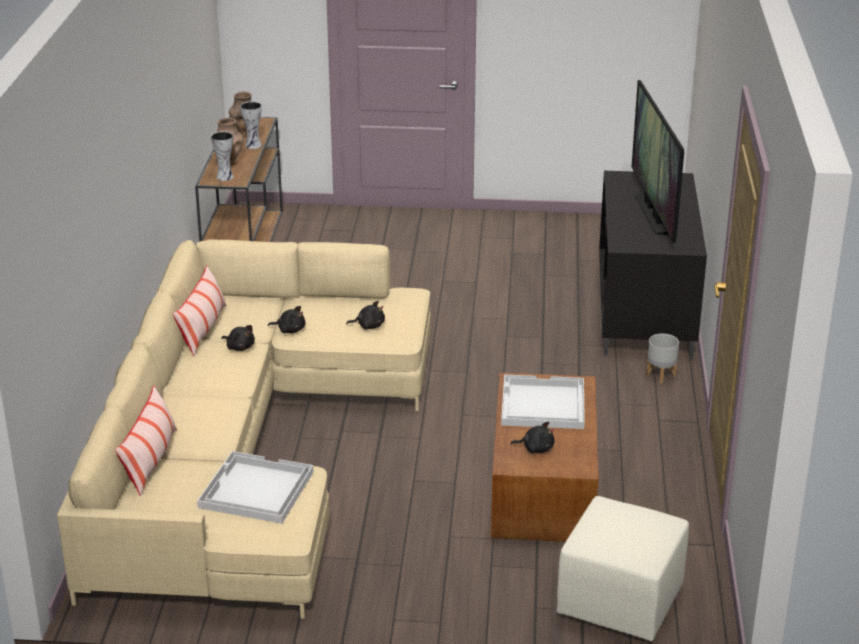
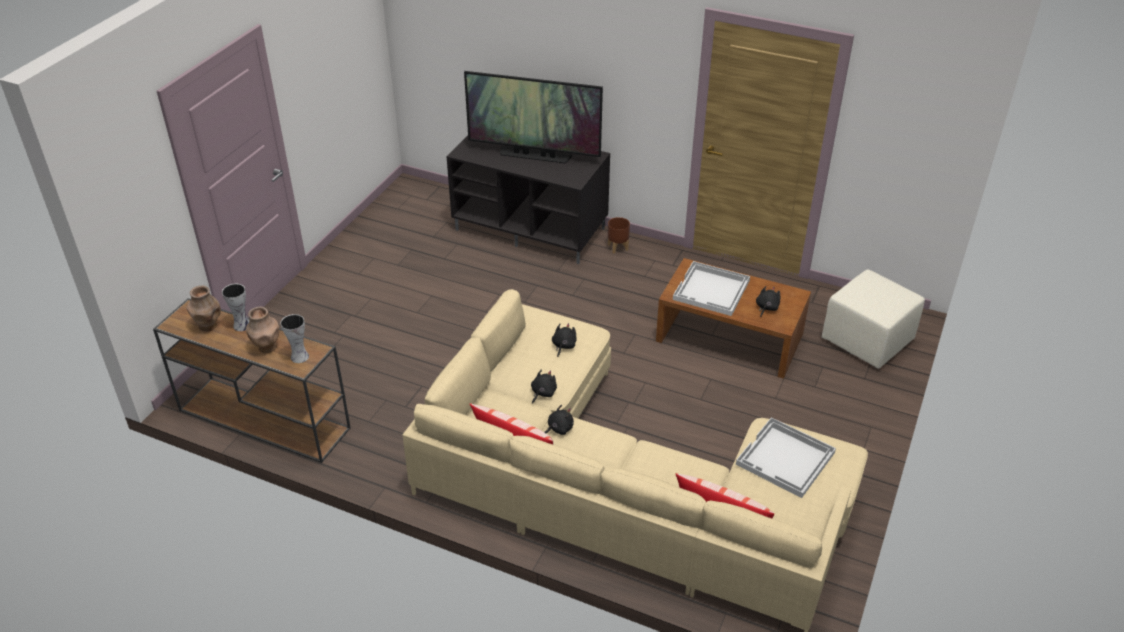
camera: 70 degrees left, 10 degrees up
grey planter [646,334,679,383] -> brown planter [608,217,630,254]

